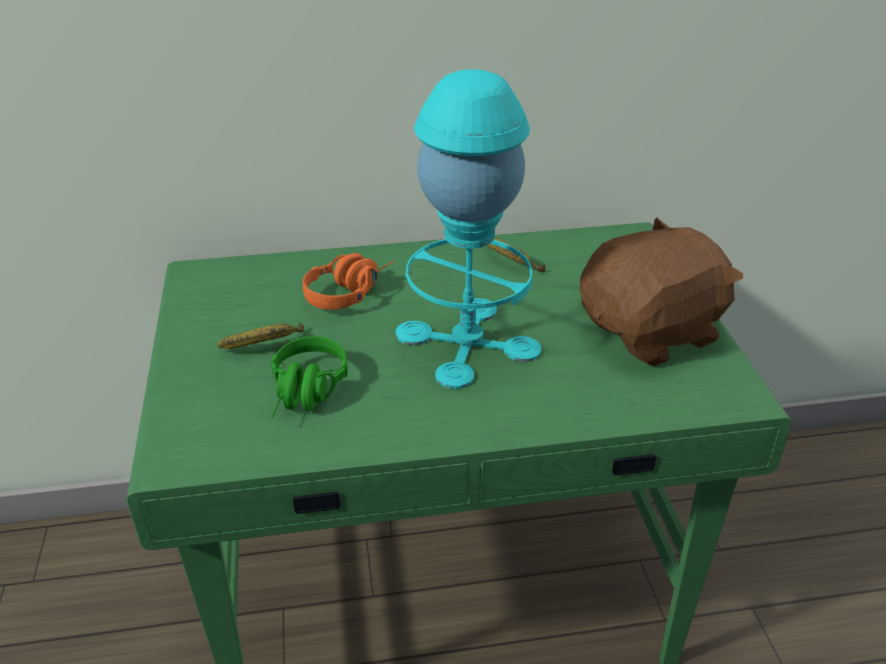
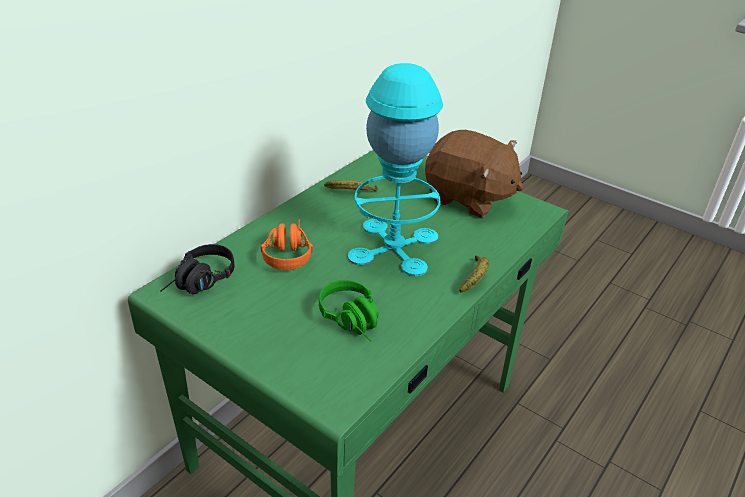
camera: 45 degrees left, 0 degrees up
banana [217,323,304,349] -> banana moved to [459,255,489,292]
brown plush toy [580,217,743,367] -> brown plush toy turned 105 degrees clockwise [425,130,523,218]
none -> black headphones [160,244,234,294]

